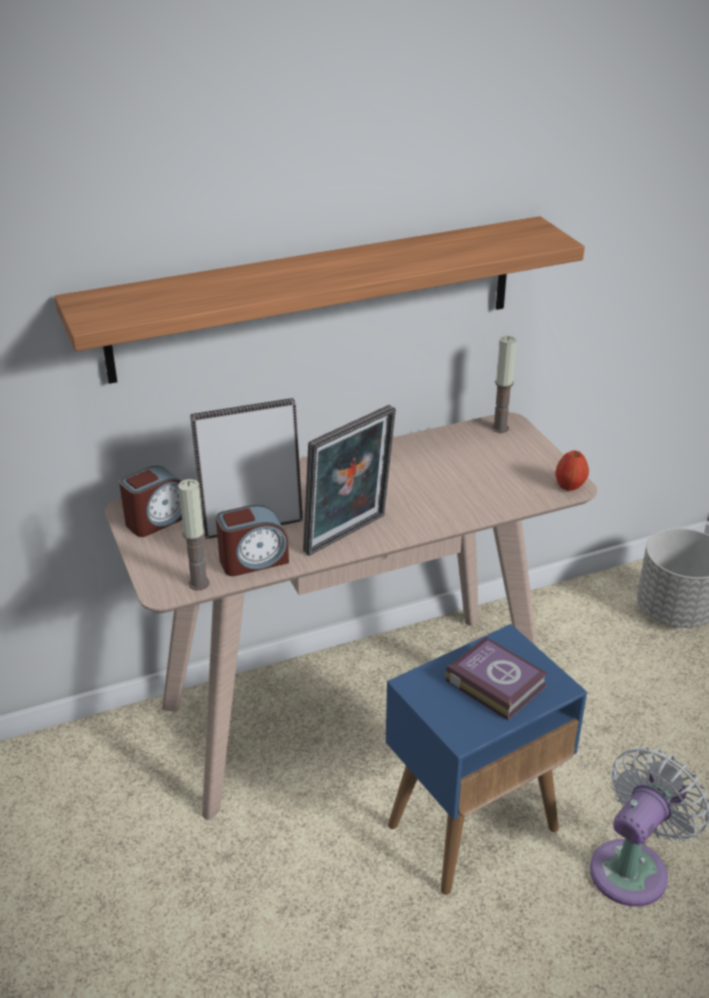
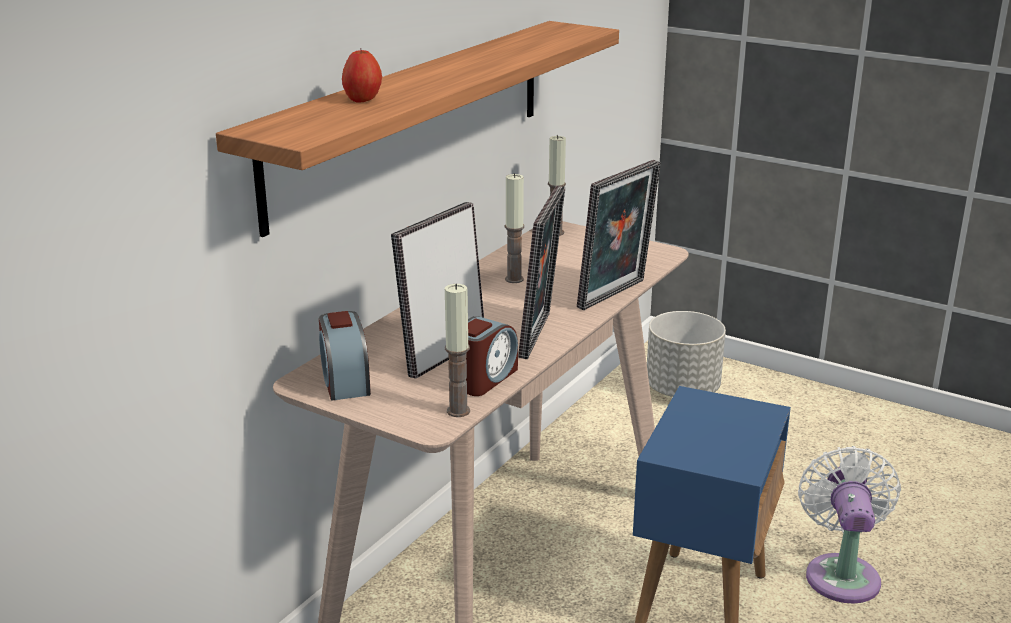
camera: 35 degrees left, 10 degrees down
alarm clock [119,466,182,537] -> alarm clock turned 150 degrees clockwise [319,311,371,401]
book [445,637,548,720] -> none
apple [555,451,589,491] -> apple moved to [342,50,382,103]
none -> candle [505,173,524,283]
none -> picture frame [577,160,661,310]

